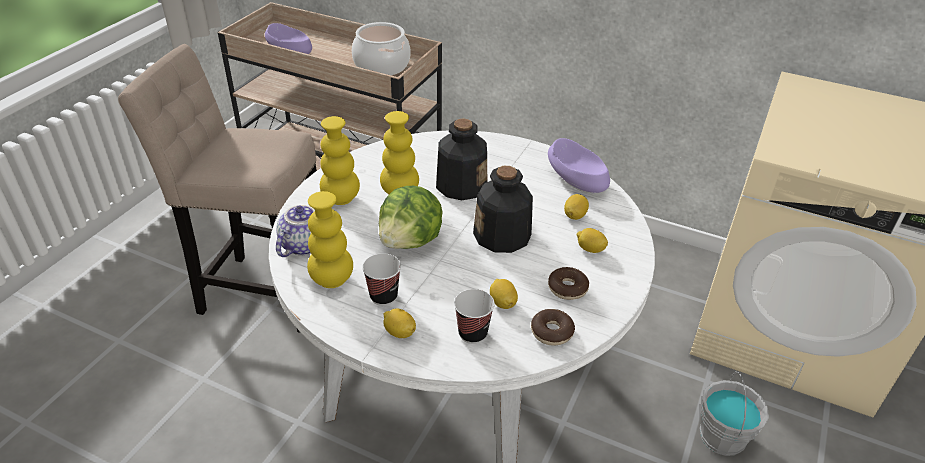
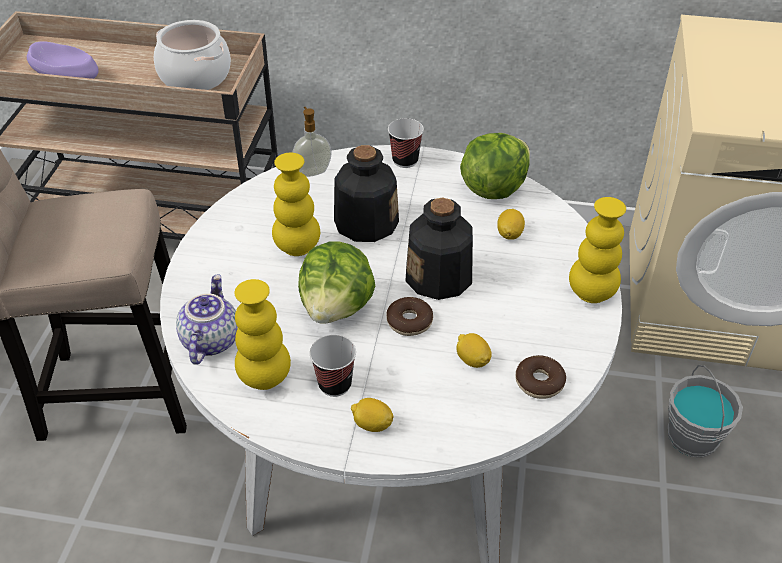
camera: 15 degrees left, 5 degrees up
yellow vase [320,116,360,205] -> yellow vase moved to [569,197,626,303]
cup [454,289,495,344] -> cup moved to [388,118,424,168]
purple bowl [548,138,610,193] -> lettuce [460,133,530,199]
donut [548,267,589,300] -> donut moved to [386,297,433,336]
lemon [577,228,608,253] -> none
none -> soap dispenser [293,107,332,177]

